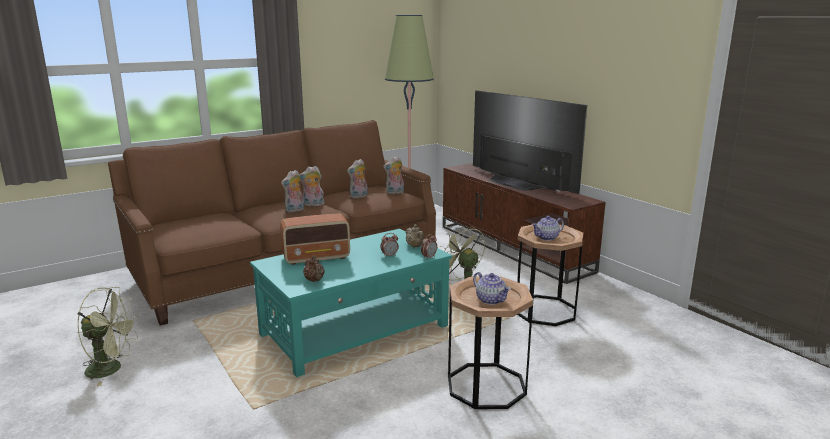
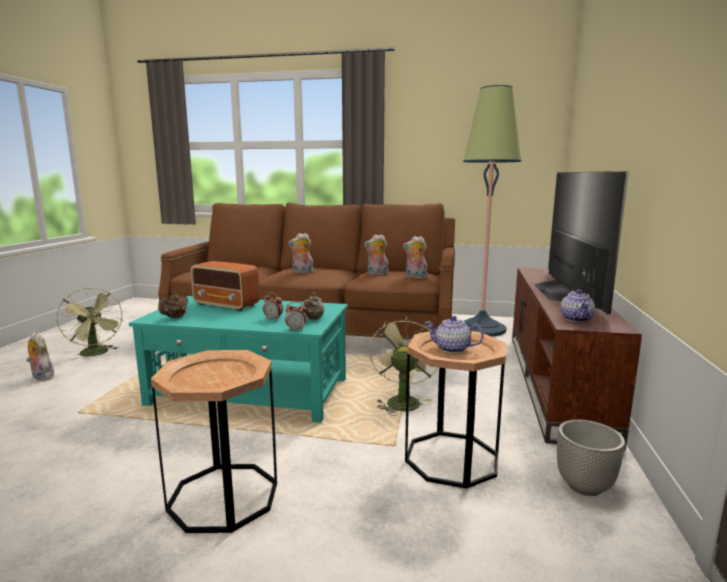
camera: 45 degrees right, 5 degrees down
plush toy [299,166,324,206] -> plush toy moved to [26,333,54,381]
teapot [473,272,511,305] -> teapot moved to [561,289,595,322]
none -> planter [557,420,625,496]

